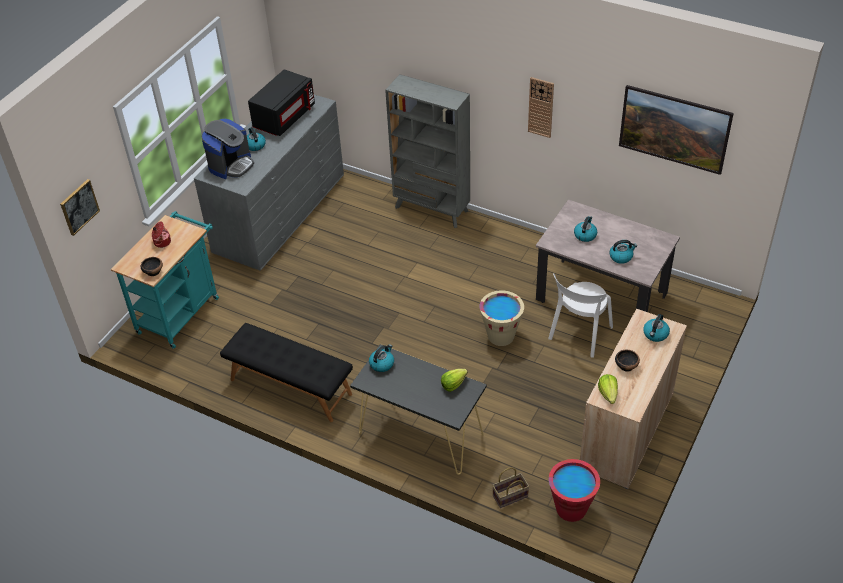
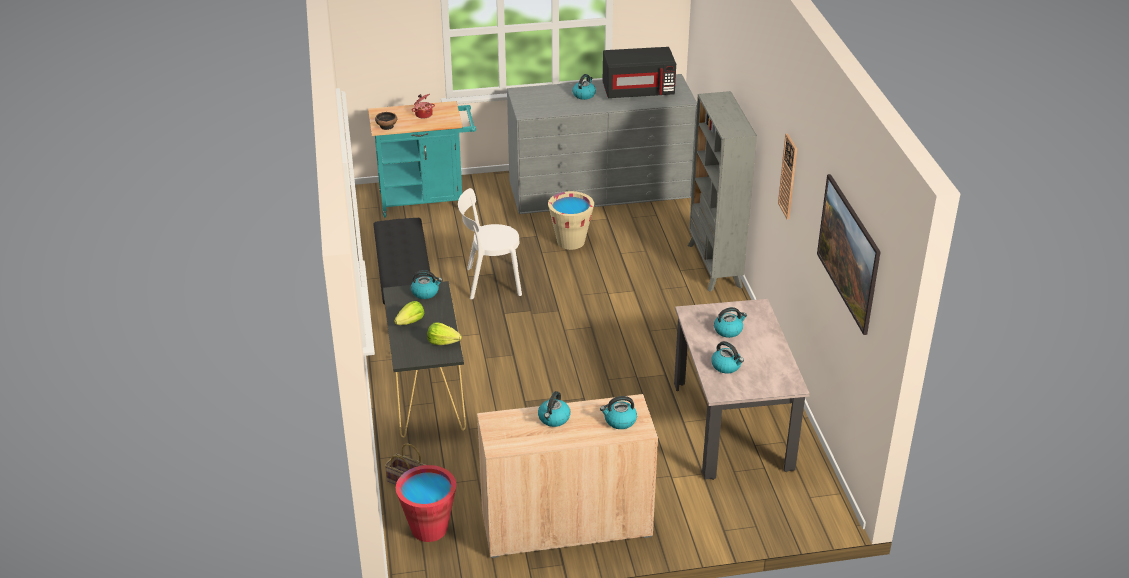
camera: 50 degrees right, 10 degrees down
picture [60,179,100,236] -> none
coffee machine [202,119,254,179] -> none
beige bucket [479,290,524,346] -> beige bucket moved to [548,191,594,250]
white chair [548,273,613,358] -> white chair moved to [458,188,522,299]
lettuce [598,374,618,404] -> lettuce moved to [394,301,424,325]
bowl [615,350,640,372] -> kettle [538,391,570,427]

